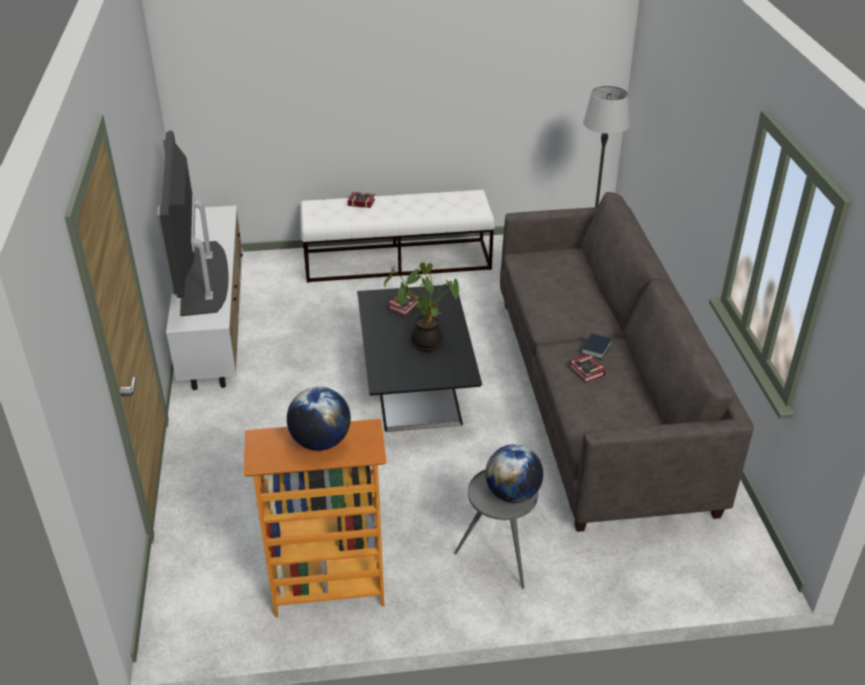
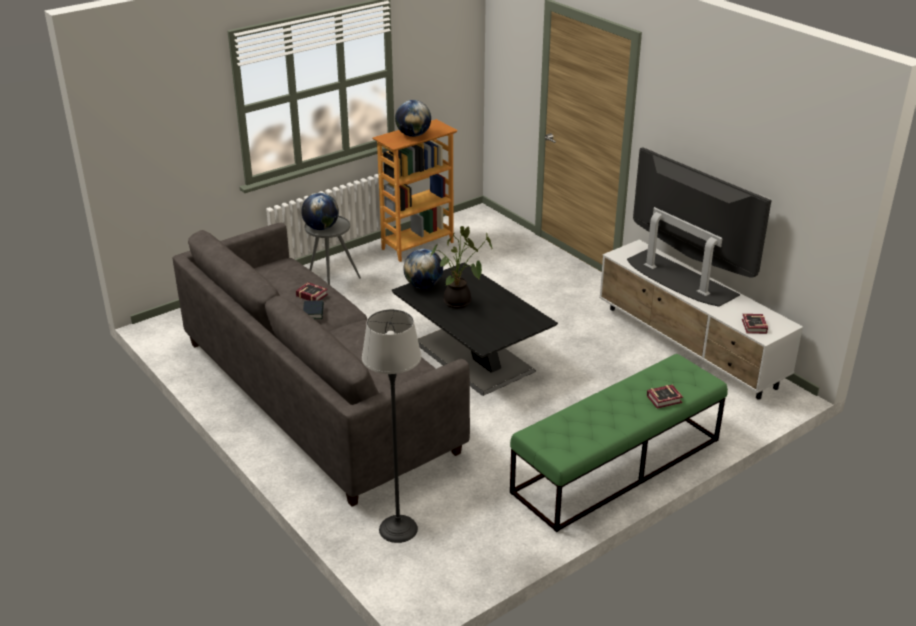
camera: 150 degrees right, 5 degrees down
white bench [300,190,495,283] -> green bench [510,354,728,532]
book [388,293,419,316] -> book moved to [742,314,768,334]
none -> globe [403,249,443,289]

